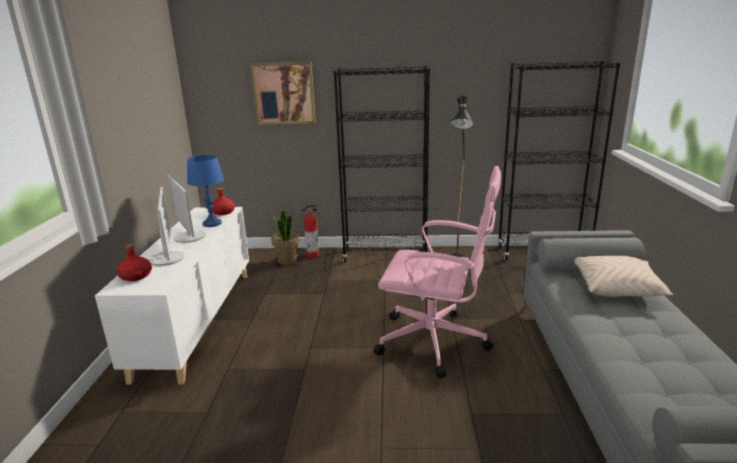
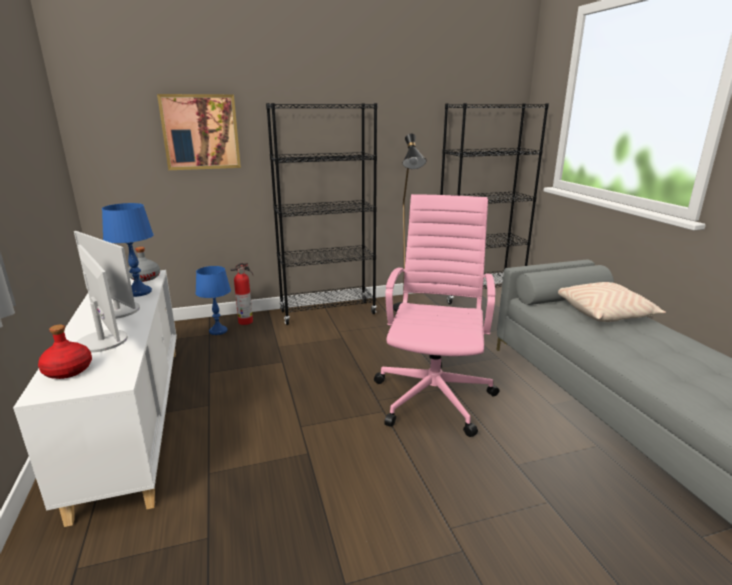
camera: 20 degrees left, 0 degrees up
red bottle [212,188,235,215] -> grey bottle [128,247,160,282]
potted plant [271,209,301,265] -> blue table lamp [195,266,231,335]
pink office chair [373,166,501,378] -> pink office chair turned 75 degrees counterclockwise [374,194,499,437]

